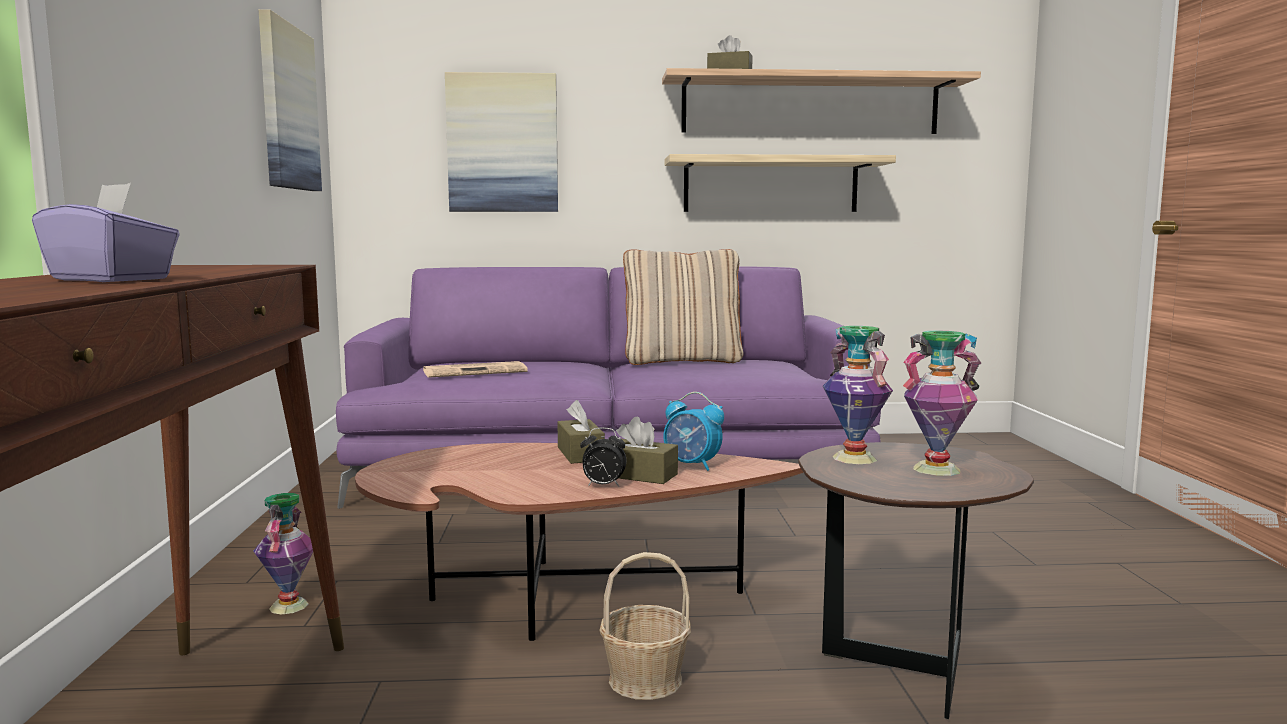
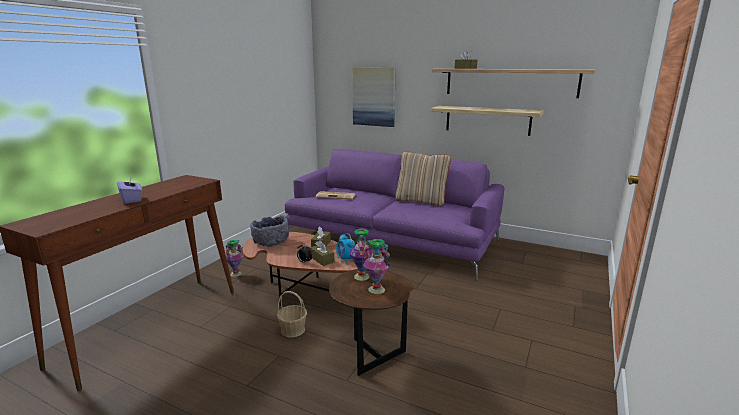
camera: 30 degrees right, 10 degrees up
picture [258,9,322,191] -> none
none -> grey bowl [250,215,289,247]

